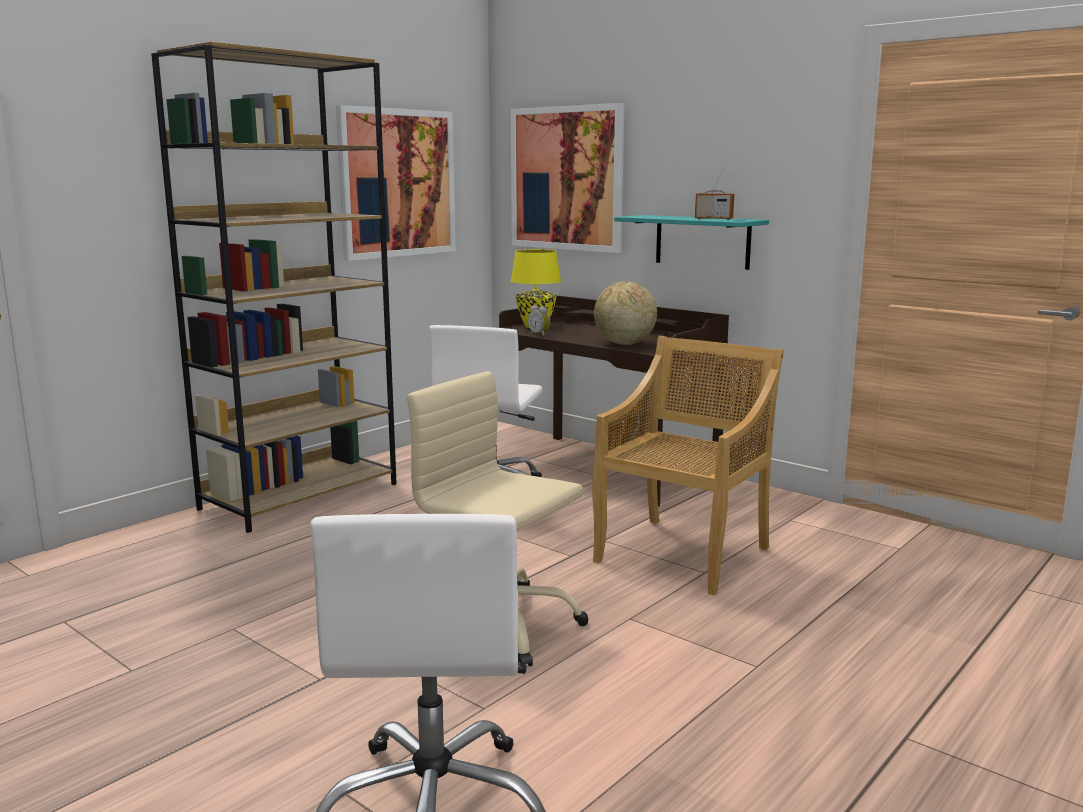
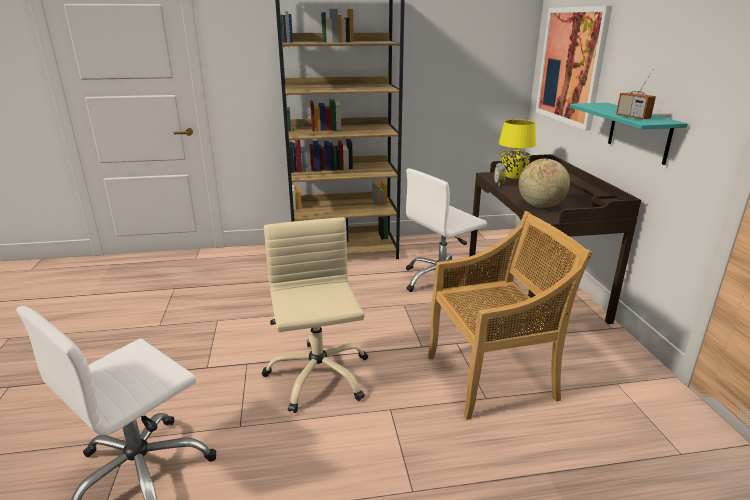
camera: 40 degrees right, 10 degrees up
picture [336,105,456,261] -> none

